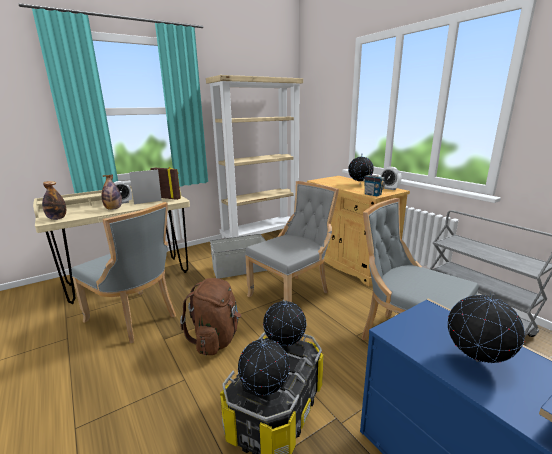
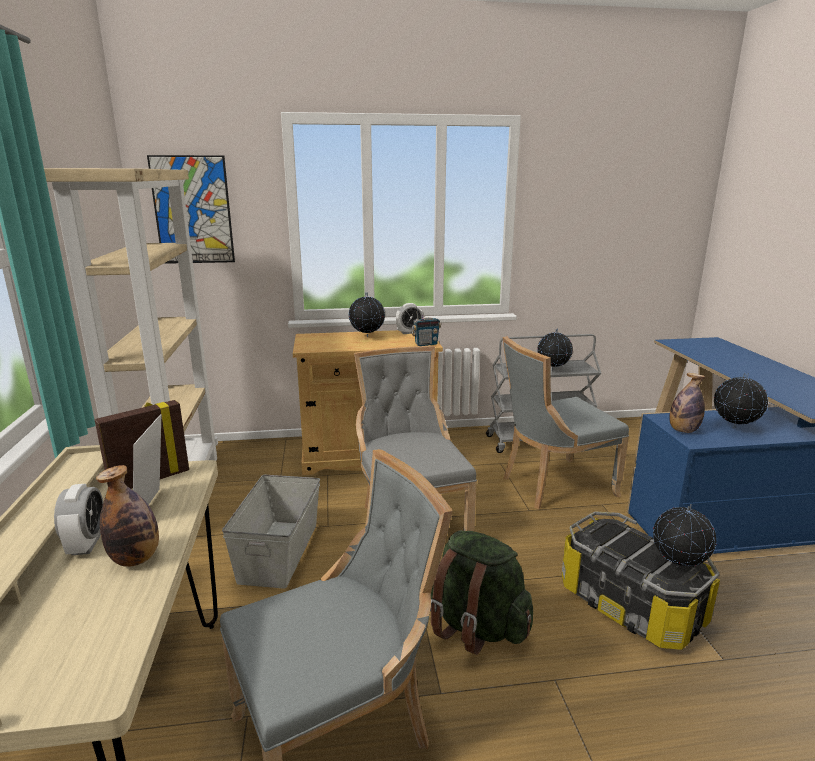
camera: 65 degrees left, 0 degrees up
bottle [42,181,66,220] -> bottle moved to [669,373,705,433]
brown backpack [180,278,241,355] -> green backpack [430,530,533,655]
globe [263,300,306,346] -> globe moved to [537,329,573,371]
none -> picture [147,155,235,264]

